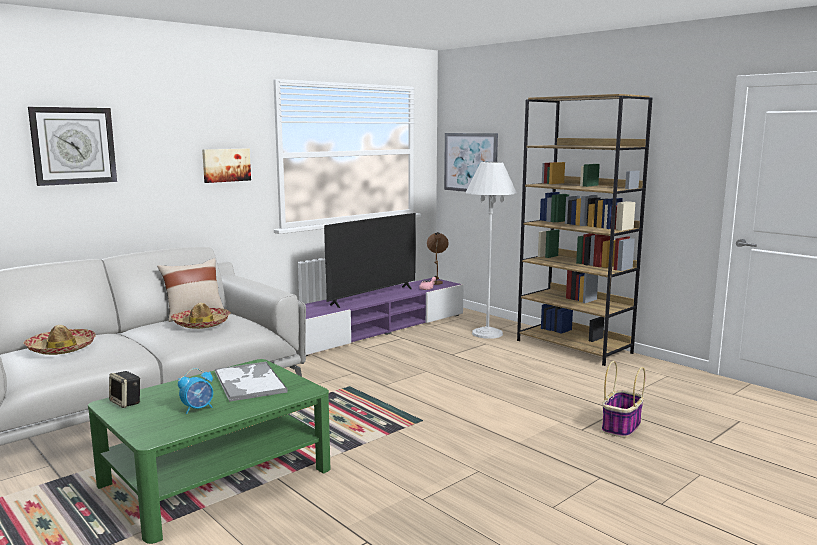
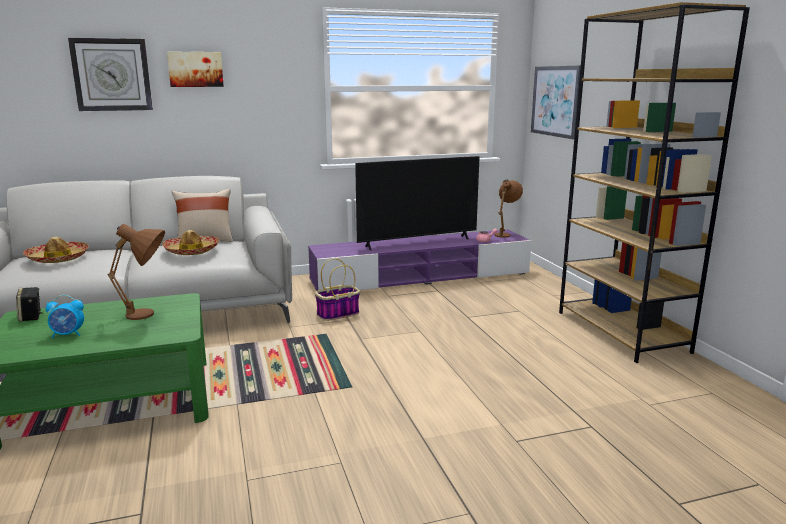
camera: 25 degrees right, 5 degrees up
picture [202,149,251,183] -> picture moved to [167,51,224,87]
tray [215,362,288,402] -> brown table lamp [107,224,165,320]
white floor lamp [466,162,517,339] -> none
basket [602,361,645,438] -> basket moved to [315,258,360,321]

